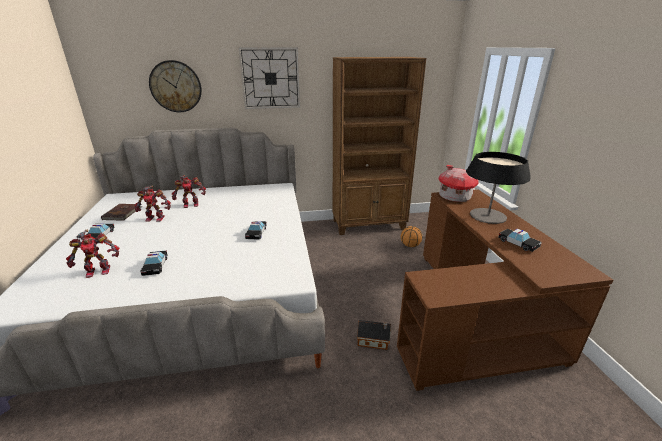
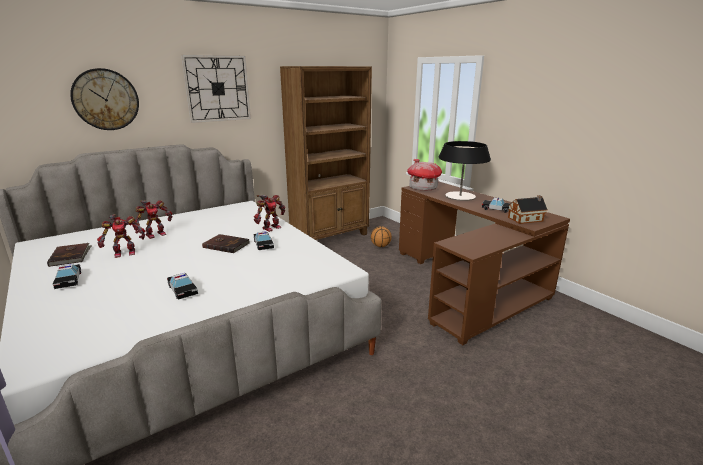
camera: 25 degrees left, 5 degrees down
toy robot [66,230,120,278] -> toy robot moved to [254,195,285,232]
toy house [357,320,391,350] -> toy house moved to [508,195,548,224]
none -> brown book [202,234,249,253]

